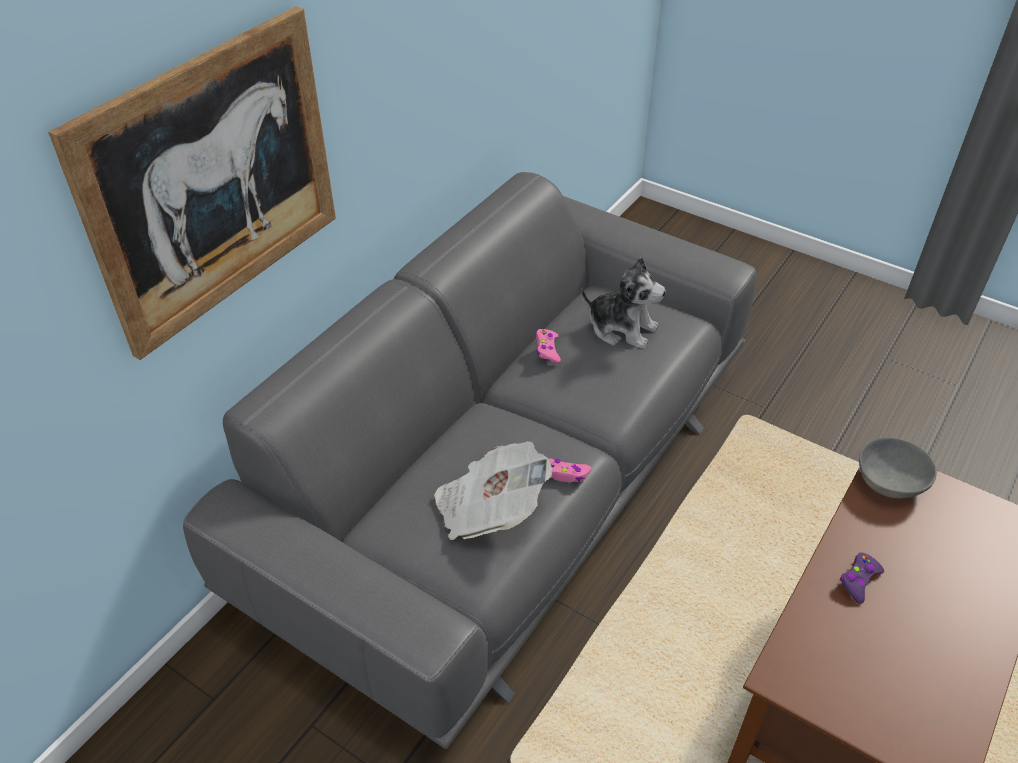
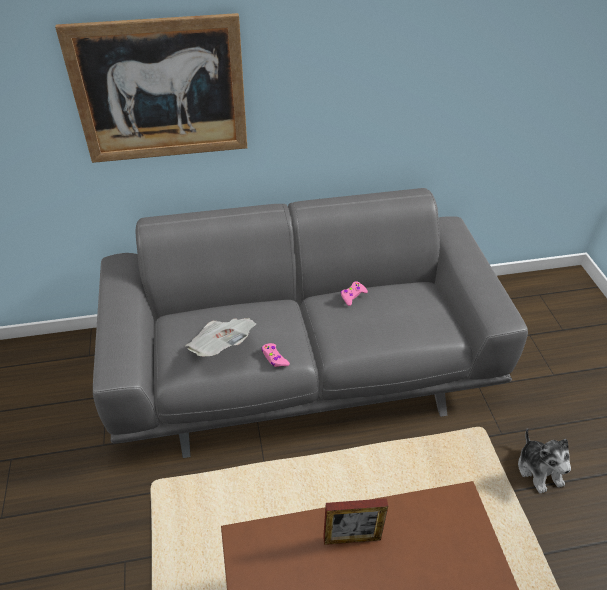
camera: 45 degrees right, 0 degrees up
plush toy [581,257,666,349] -> plush toy moved to [518,428,571,494]
purple game controller [841,552,884,604] -> picture frame [323,498,388,545]
grey bowl [859,437,937,498] -> none

